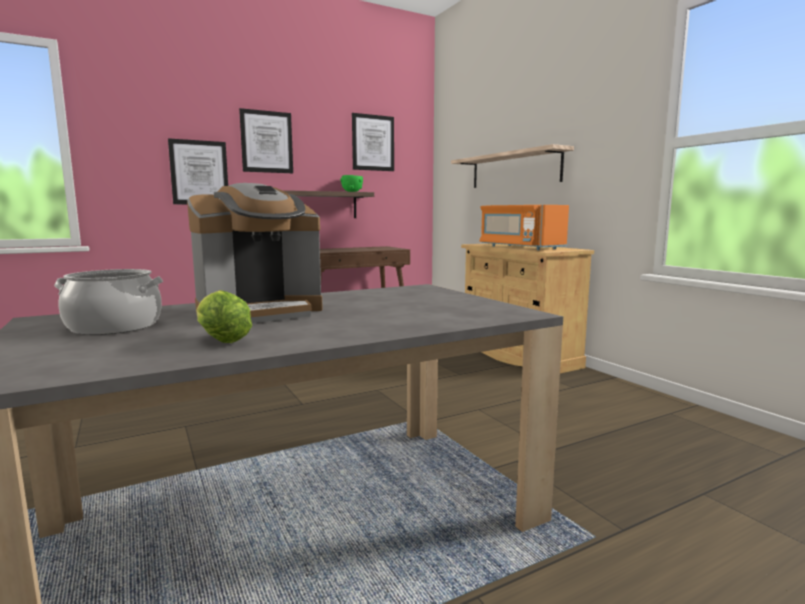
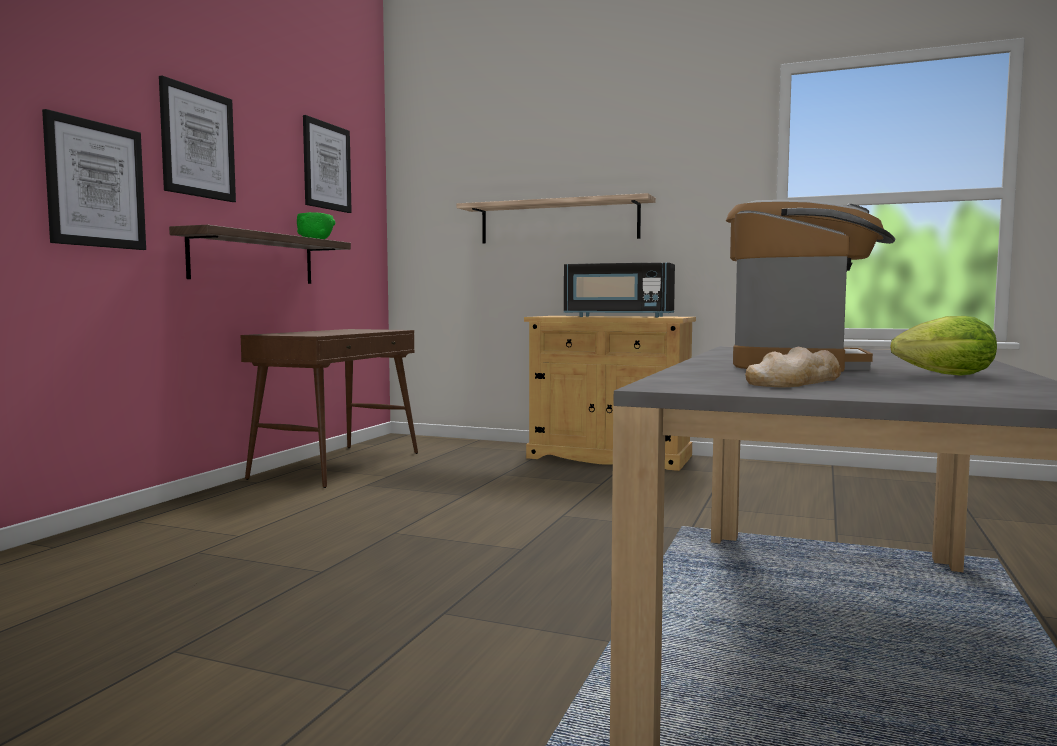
camera: 40 degrees left, 5 degrees down
cooking pot [54,269,164,335] -> bread [745,347,841,388]
orange microwave [480,205,569,250] -> black microwave [564,263,675,317]

